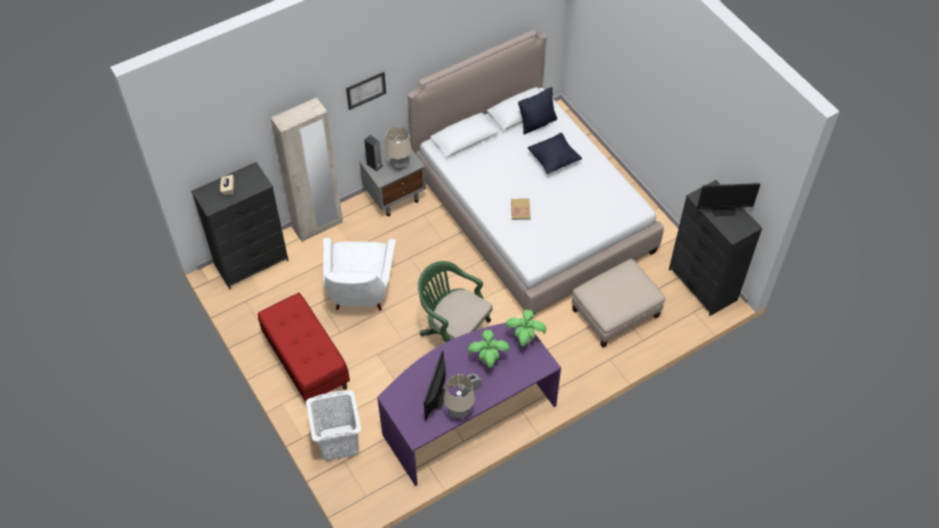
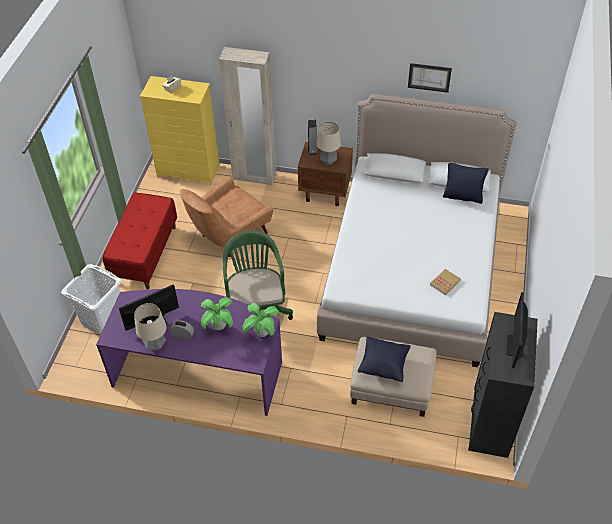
camera: 45 degrees right, 5 degrees down
black dresser [191,162,289,289] -> yellow dresser [140,76,220,185]
white armchair [323,238,396,311] -> brown armchair [180,176,273,257]
picture [346,72,386,110] -> picture moved to [408,63,452,93]
grey nightstand [360,141,426,216] -> brown nightstand [298,142,353,206]
book [511,198,531,220] -> book moved to [430,269,461,295]
black pillow [528,133,582,174] -> black pillow moved to [357,336,411,382]
monitor [697,183,760,216] -> monitor turned 60 degrees clockwise [506,292,528,368]

